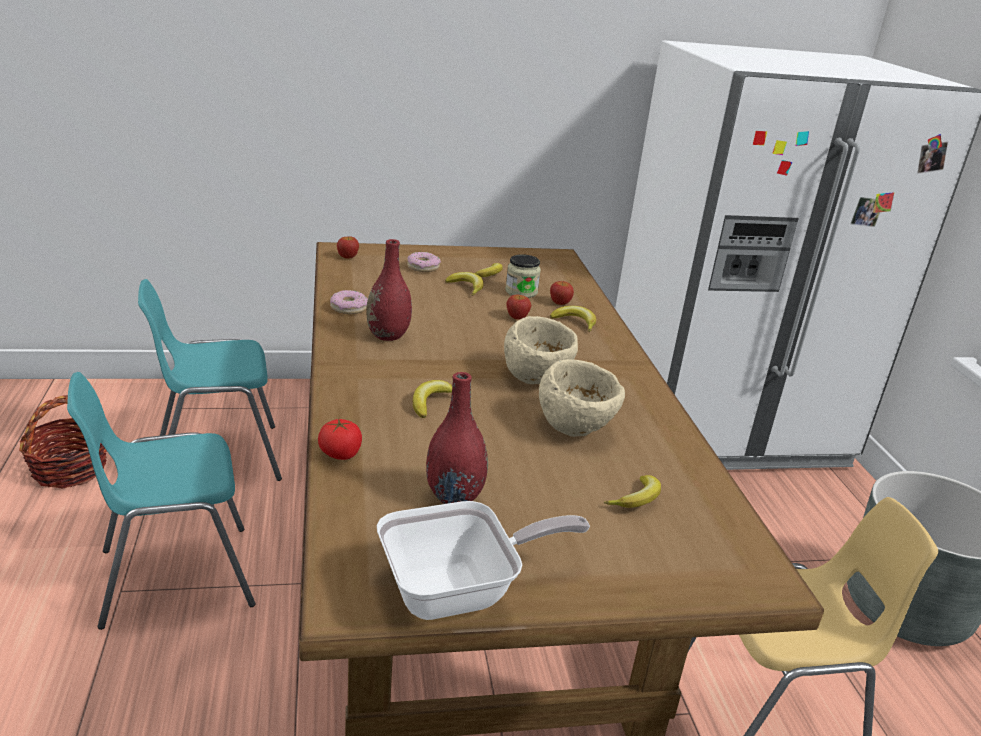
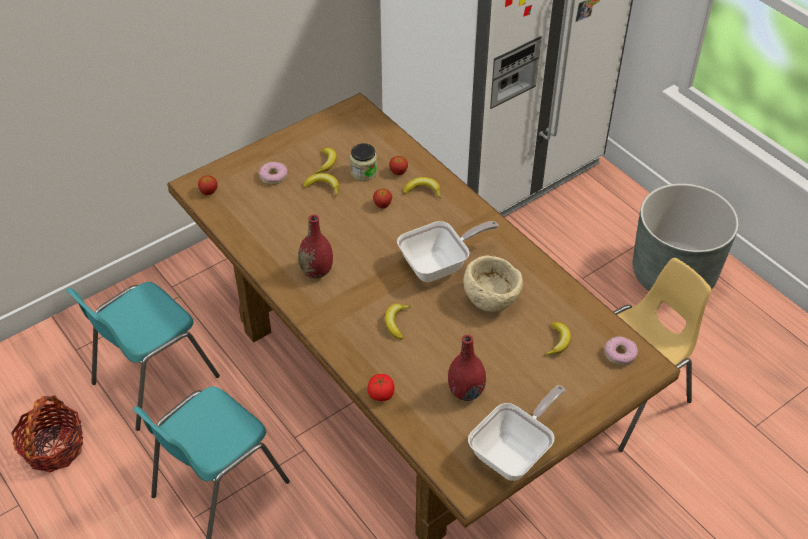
camera: 25 degrees left, 20 degrees up
donut [330,290,368,314] -> donut moved to [604,336,638,366]
beige bowl [504,316,578,384] -> frying pan [397,221,499,282]

